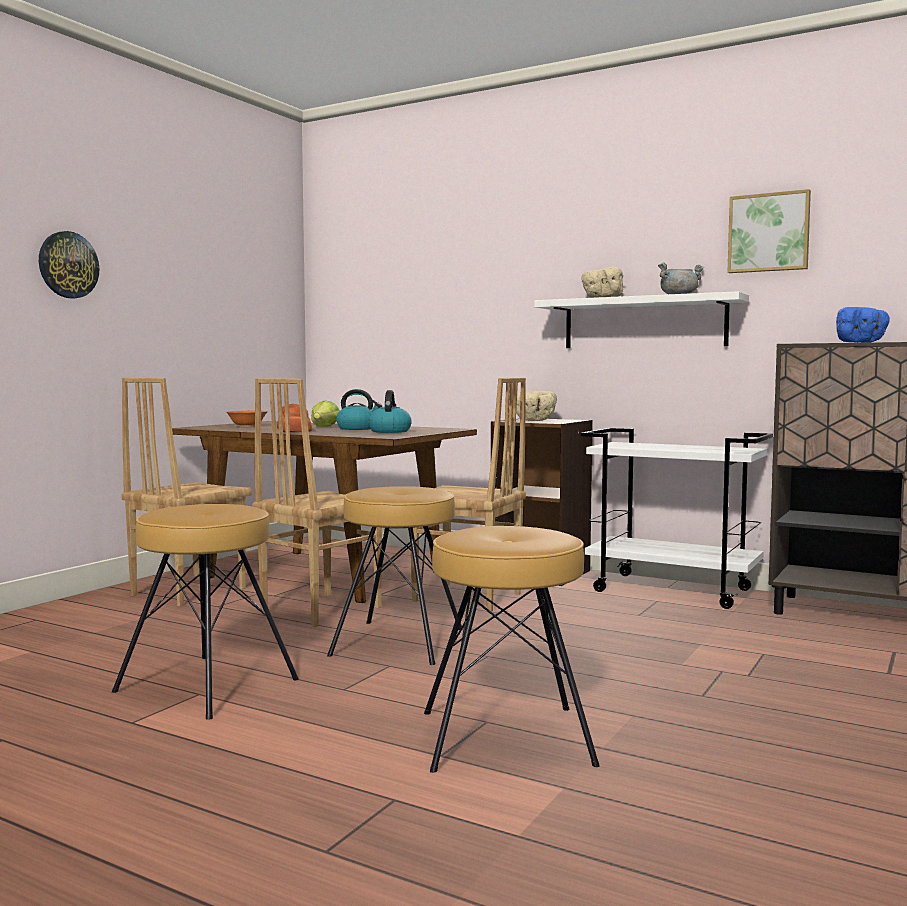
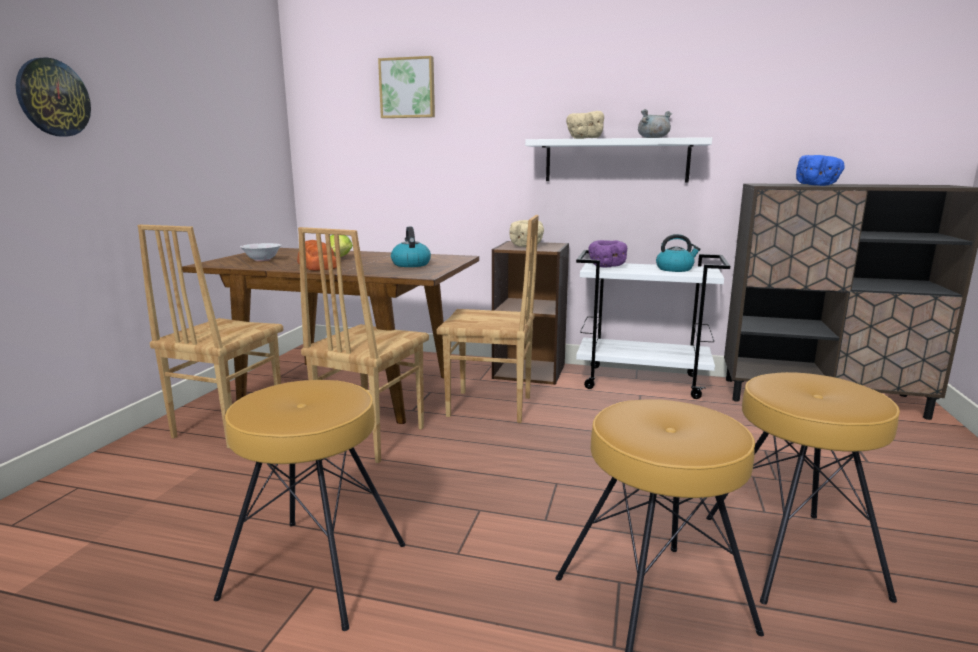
camera: 15 degrees left, 10 degrees up
orange bowl [226,411,268,427] -> white bowl [240,243,281,261]
brown stool [327,486,463,665] -> brown stool moved to [706,372,900,604]
kettle [336,389,382,430] -> kettle moved to [656,234,701,272]
picture [728,189,811,273] -> picture moved to [378,56,435,118]
none -> purple bowl [588,240,627,268]

